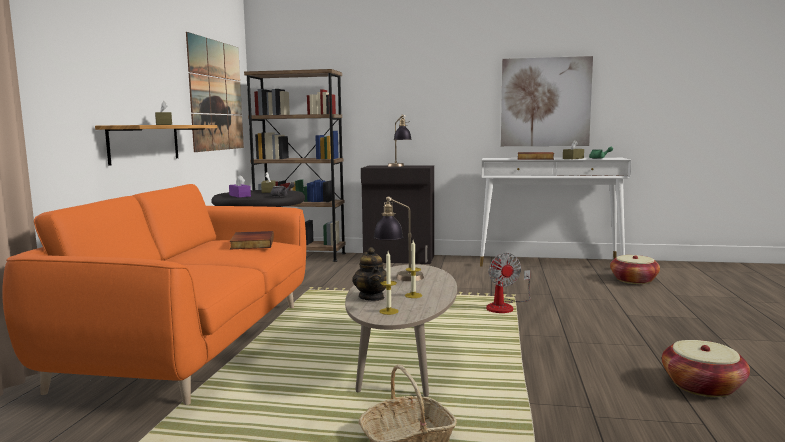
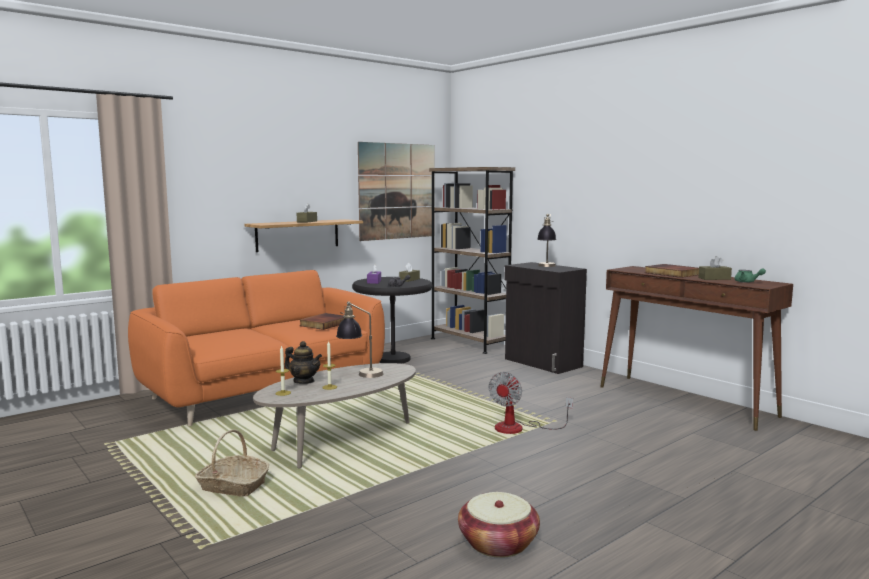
camera: 40 degrees right, 0 degrees up
teapot [352,247,387,301] -> teapot turned 90 degrees counterclockwise [285,341,322,384]
white console table [480,158,631,266] -> brown console table [600,266,793,431]
picture [501,56,593,146] -> none
basket [610,255,660,284] -> none

